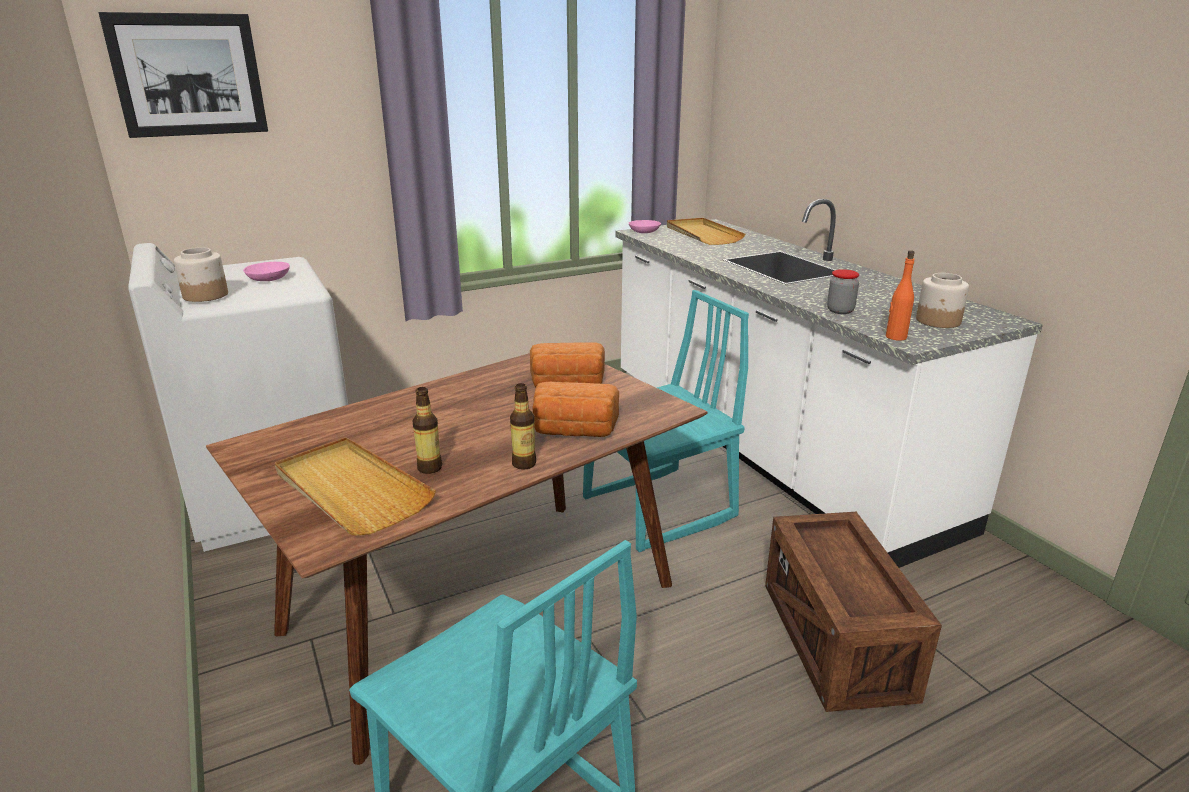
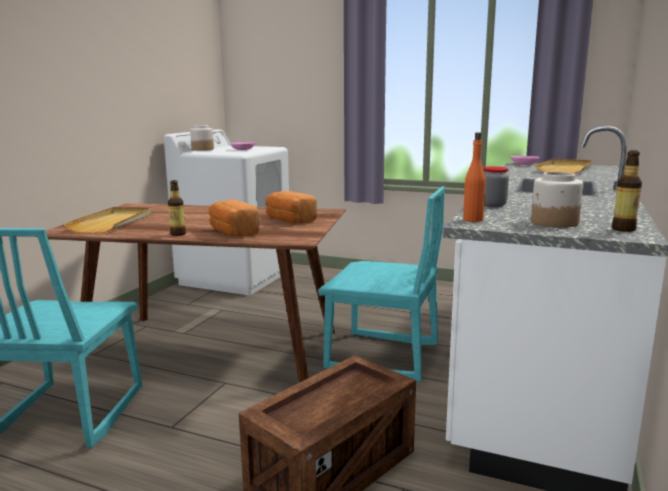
camera: 50 degrees right, 10 degrees down
picture [99,12,268,138] -> none
bottle [412,387,442,474] -> bottle moved to [612,150,642,232]

